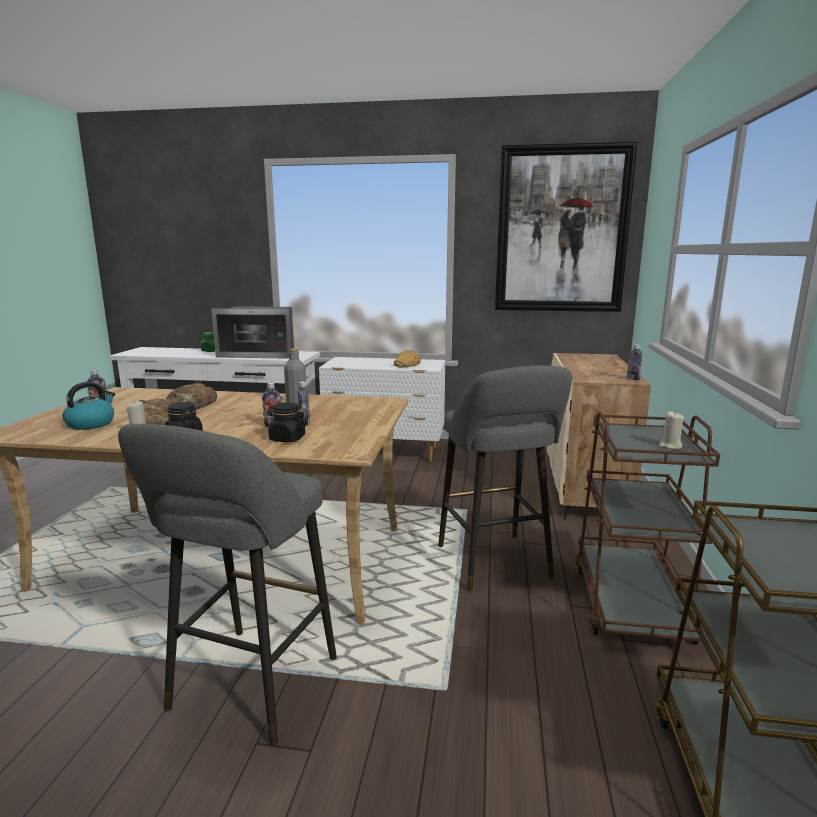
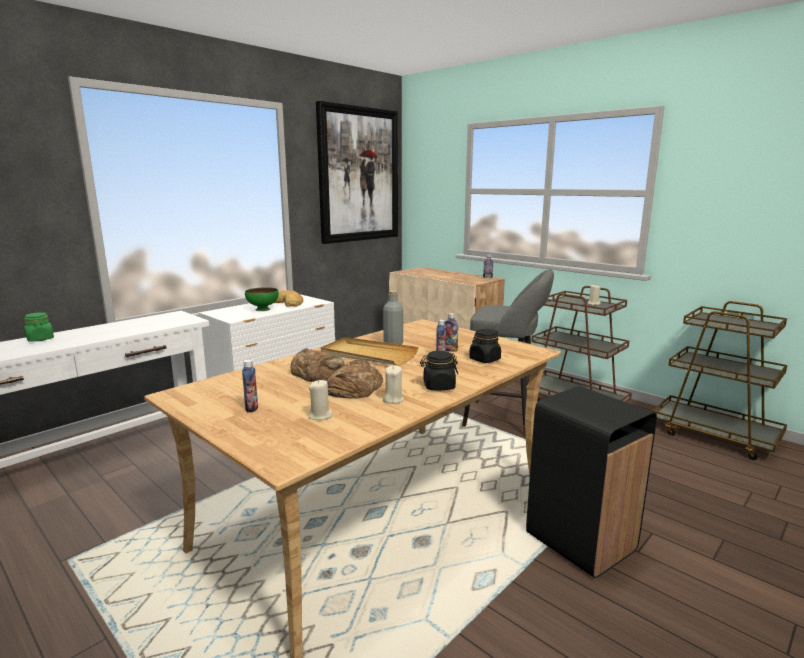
camera: 55 degrees left, 0 degrees up
kettle [62,382,115,430] -> beige candle [308,380,332,420]
grey stool [118,424,337,746] -> black trash can [526,386,657,578]
microwave [211,306,294,359] -> none
none -> green bowl [245,287,279,311]
none -> beige tray [321,337,418,366]

